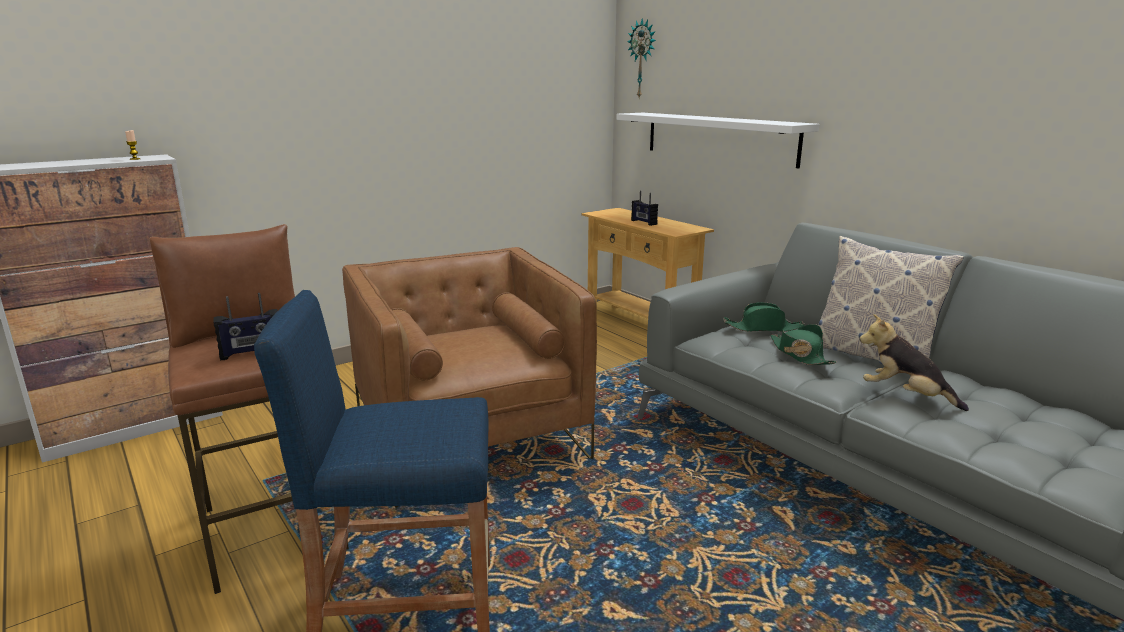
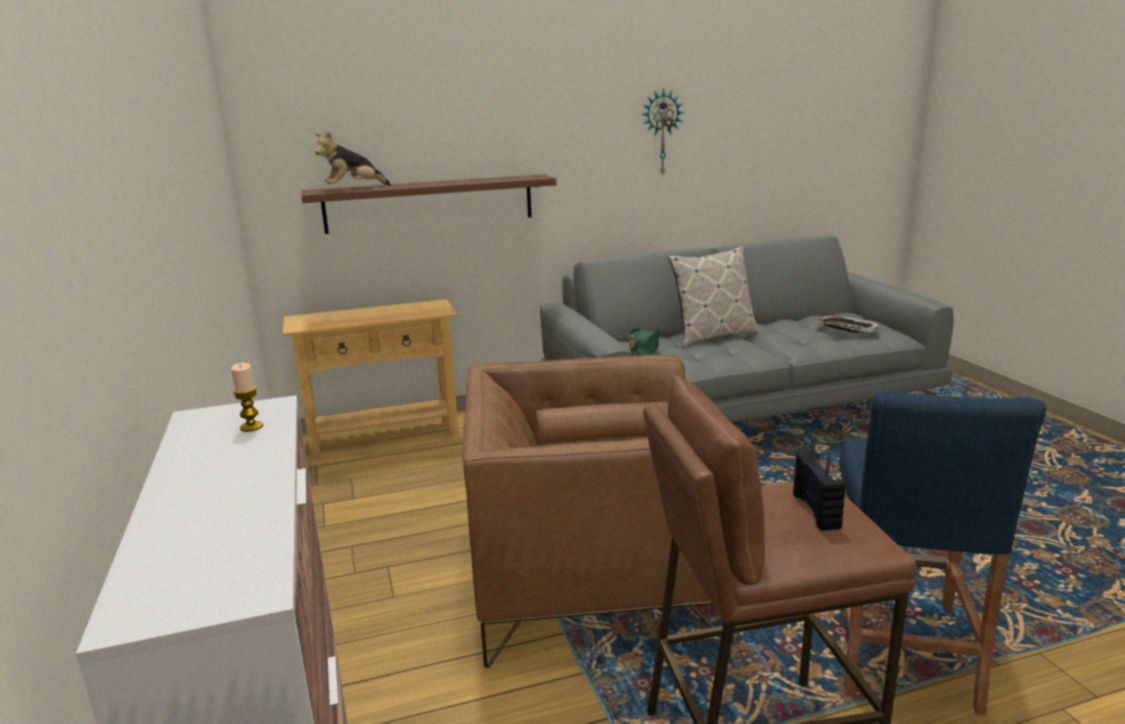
camera: 70 degrees left, 0 degrees up
white shelf [616,113,819,169] -> brown shelf [301,174,557,234]
wall clock [627,18,656,98] -> wall clock moved to [642,89,685,176]
radio [631,191,658,226] -> none
green hat [770,324,837,365] -> none
plush toy [859,314,969,411] -> plush toy moved to [315,131,391,185]
none -> tray [815,315,880,333]

